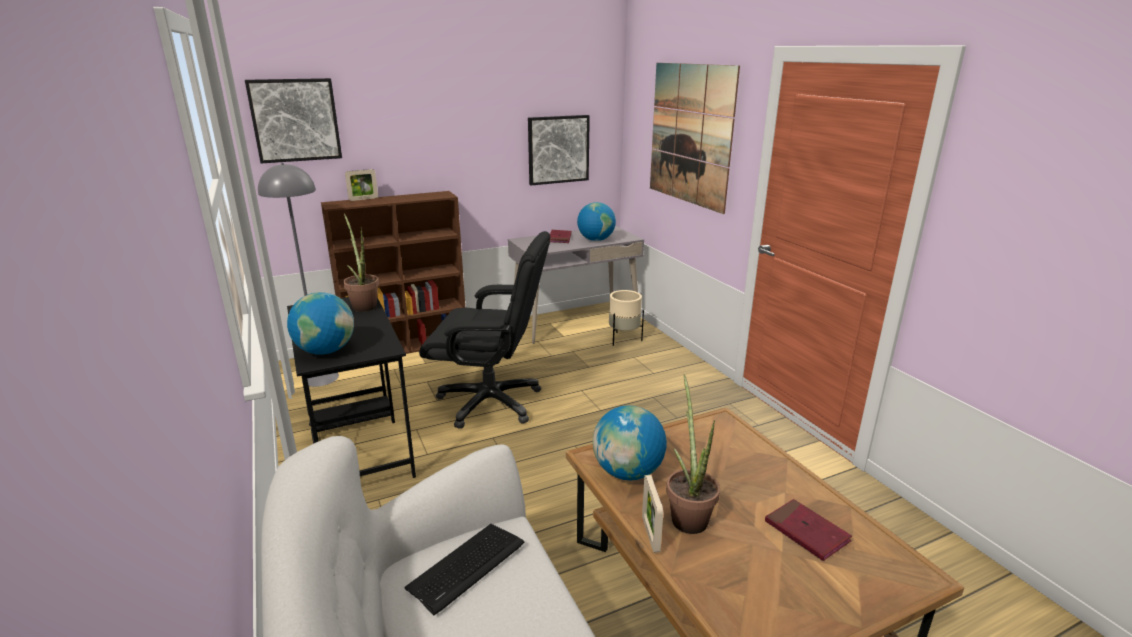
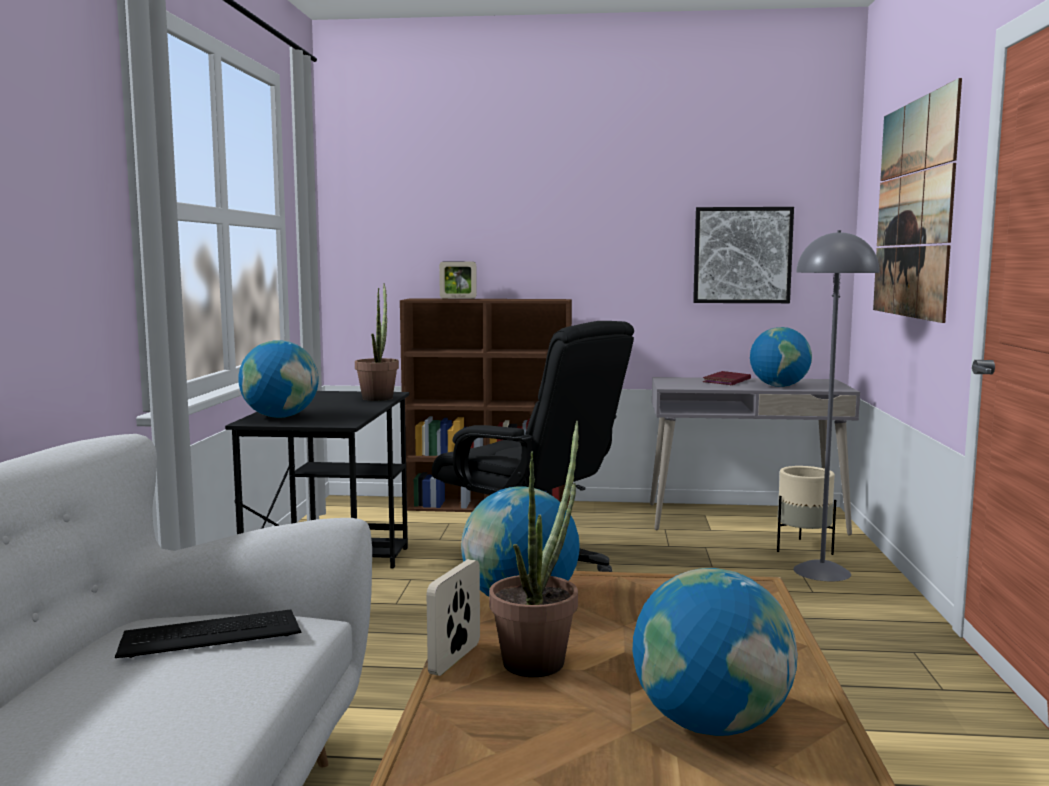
camera: 30 degrees right, 15 degrees down
picture [245,78,342,163] -> none
grey floor lamp [258,163,339,387] -> grey floor lamp moved to [793,230,879,581]
red book [765,499,852,561] -> globe [632,568,798,736]

